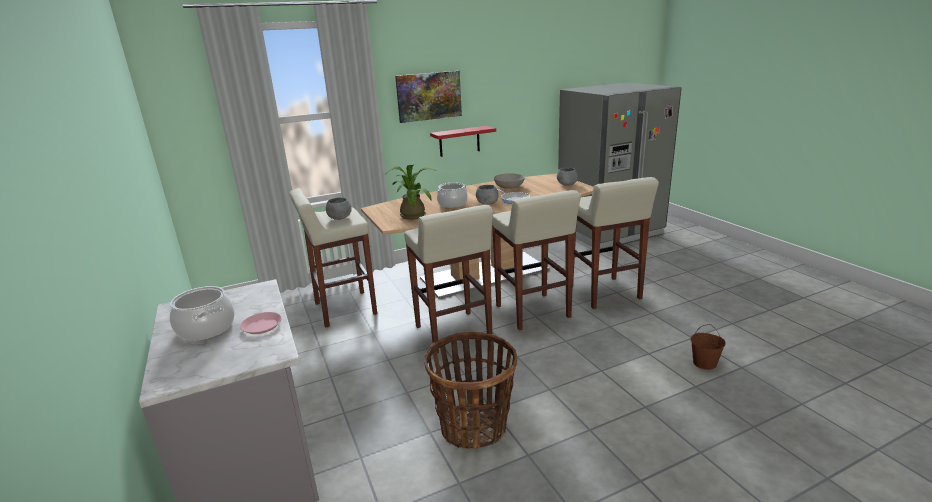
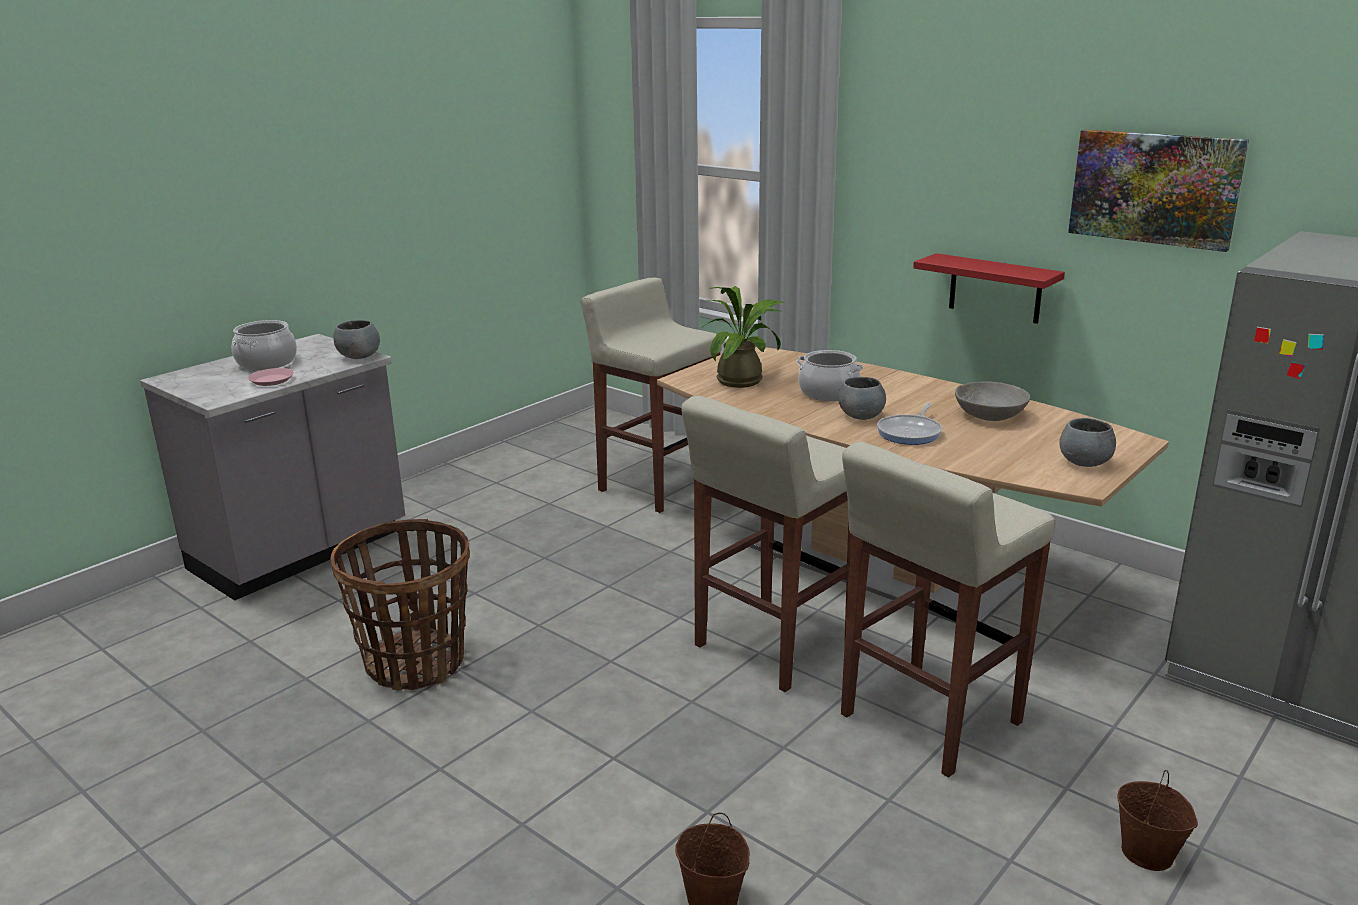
camera: 65 degrees right, 0 degrees up
grey bowl [326,198,352,220] -> grey bowl moved to [333,320,380,359]
picture [395,71,462,123] -> picture moved to [1068,130,1249,252]
beige stool [404,205,493,353] -> none
none -> brown bucket [1118,770,1198,871]

